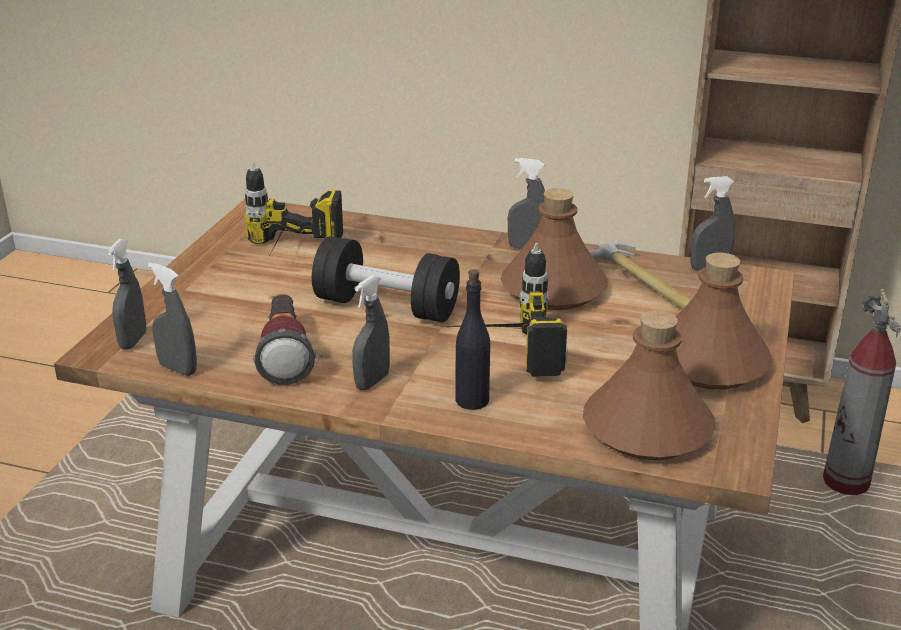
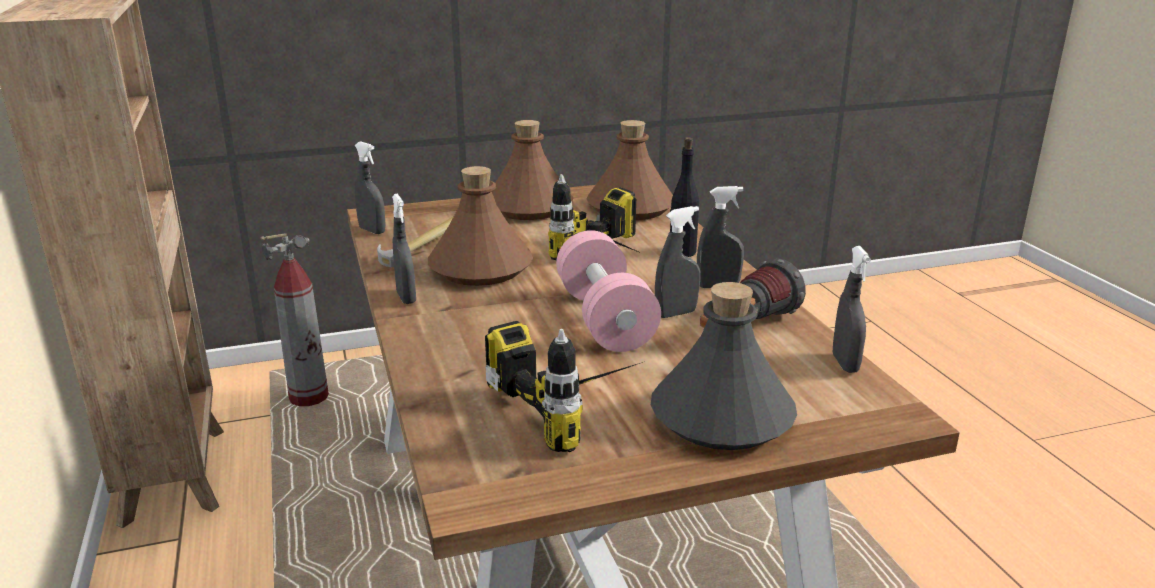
camera: 125 degrees left, 5 degrees down
grey spray bottle [107,239,146,350] -> grey spray bottle moved to [655,206,700,318]
black dumbbell [312,236,460,322] -> pink dumbbell [556,230,661,352]
none -> grey bottle [651,282,797,450]

